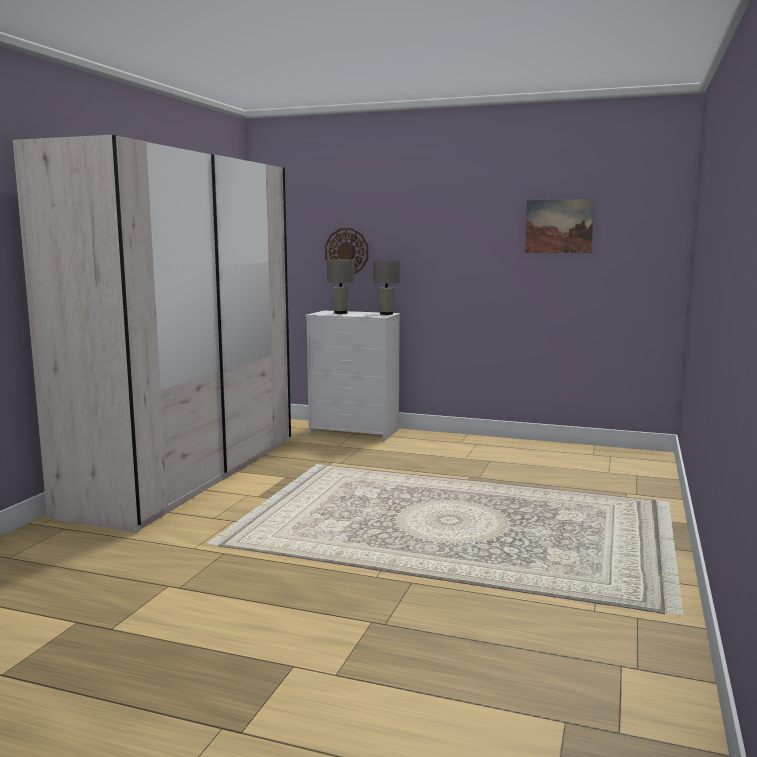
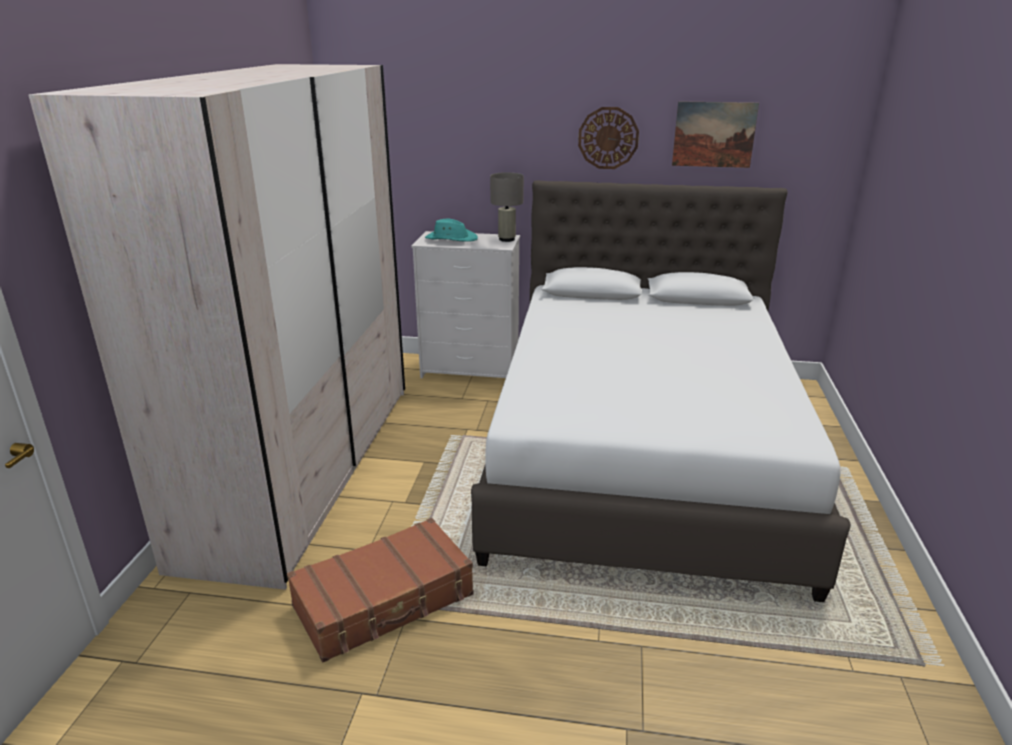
camera: 10 degrees left, 15 degrees up
wall clock [325,228,369,274] -> wall clock moved to [578,107,639,169]
grey table lamp [327,260,354,314] -> turquoise hat [425,219,478,242]
none -> brown suitcase [287,518,474,662]
none -> white bed [471,180,851,602]

